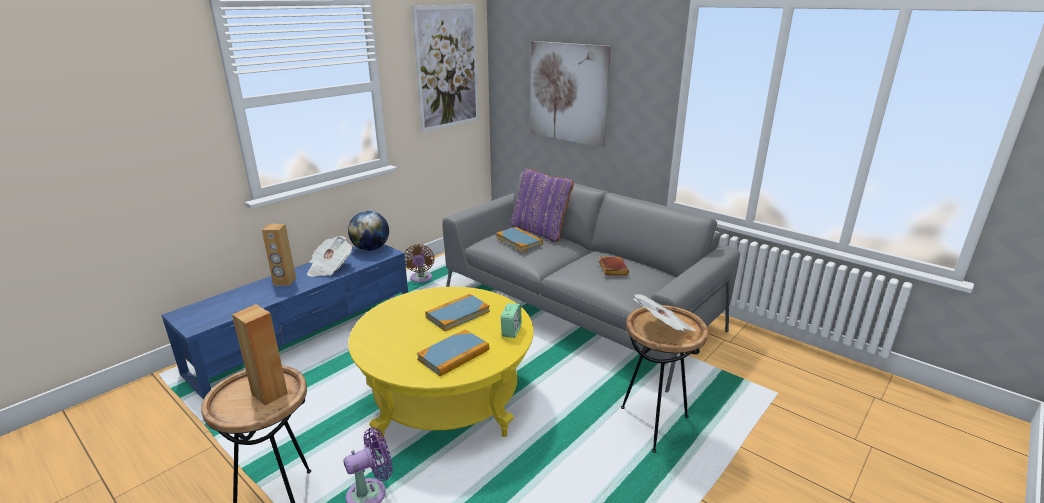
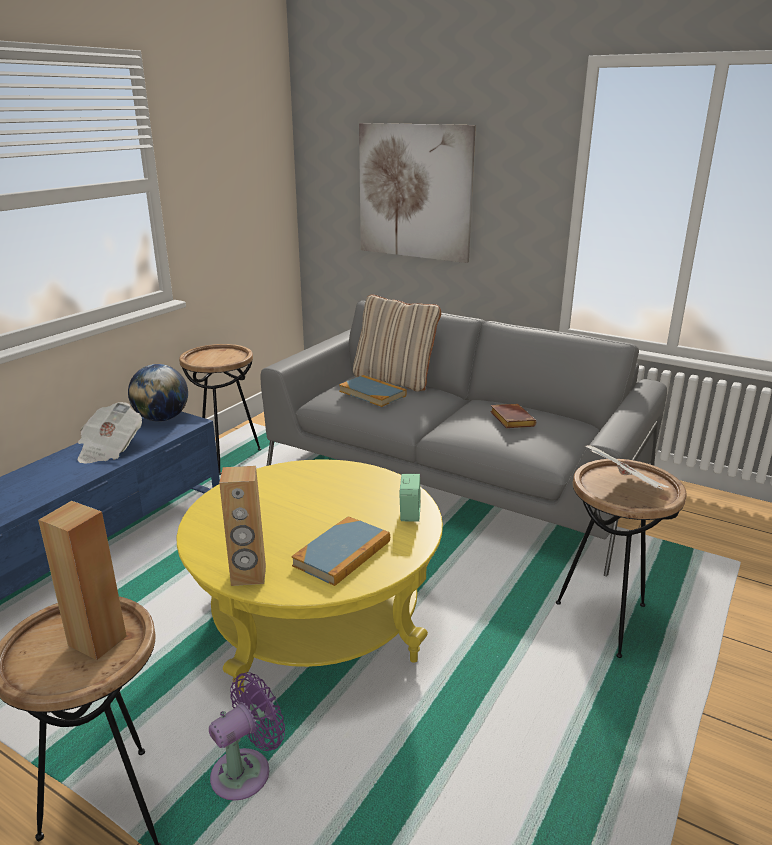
camera: 10 degrees left, 0 degrees up
brown speaker [262,224,296,286] -> brown speaker moved to [219,466,266,586]
brown fan [404,244,435,282] -> brown side table [179,344,261,475]
picture [412,5,479,132] -> none
book [425,294,490,331] -> none
purple pillow [511,168,574,242] -> beige pillow [353,295,441,392]

